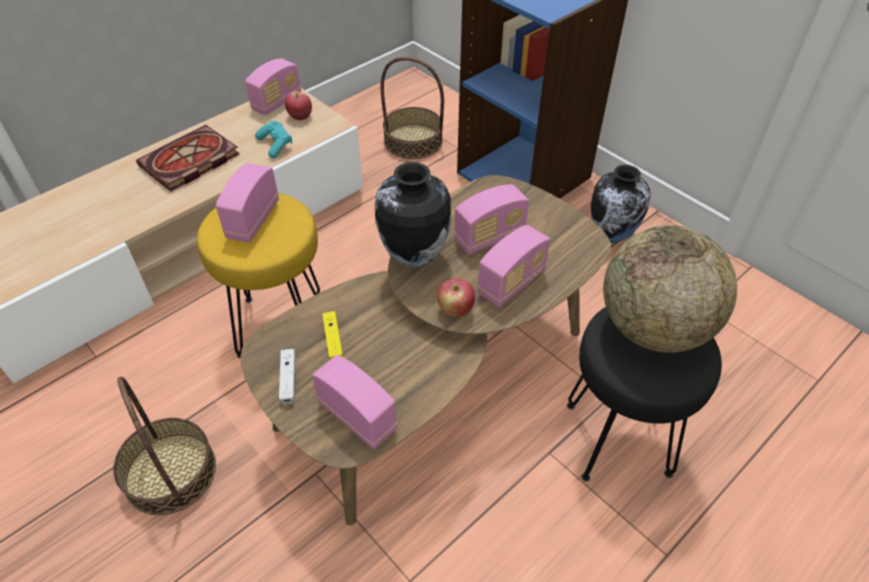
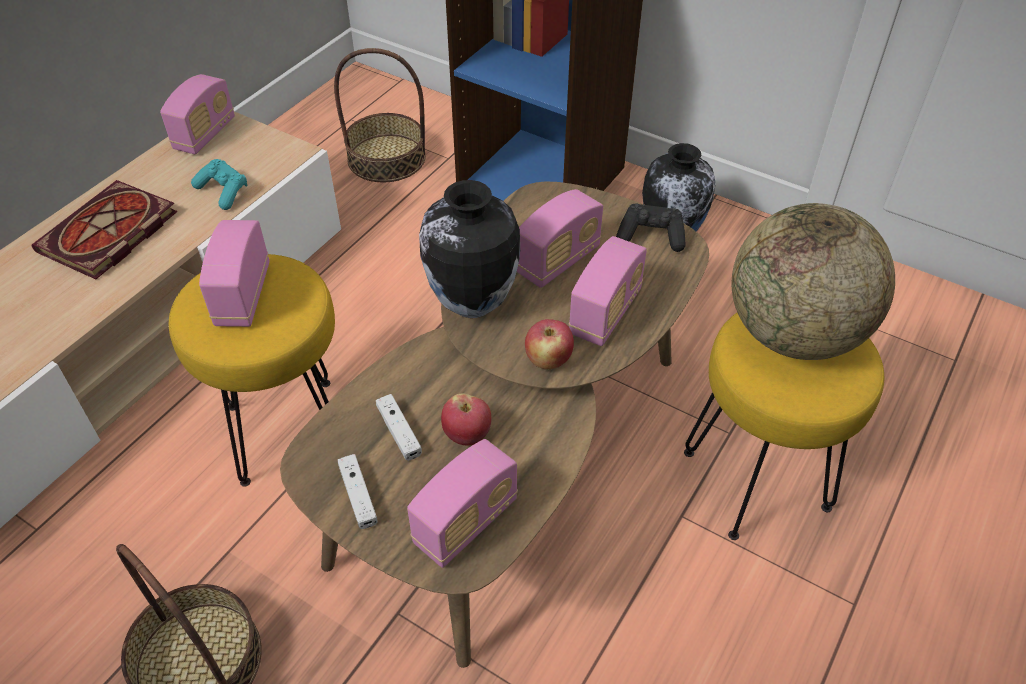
camera: 15 degrees left, 0 degrees up
apple [285,91,312,120] -> apple moved to [441,393,491,446]
radio [312,355,397,449] -> radio turned 105 degrees clockwise [407,439,518,568]
yellow game controller [322,311,343,360] -> white game controller [376,394,422,461]
black stool [567,307,722,482] -> yellow stool [684,313,884,540]
none -> black game controller [616,204,686,252]

